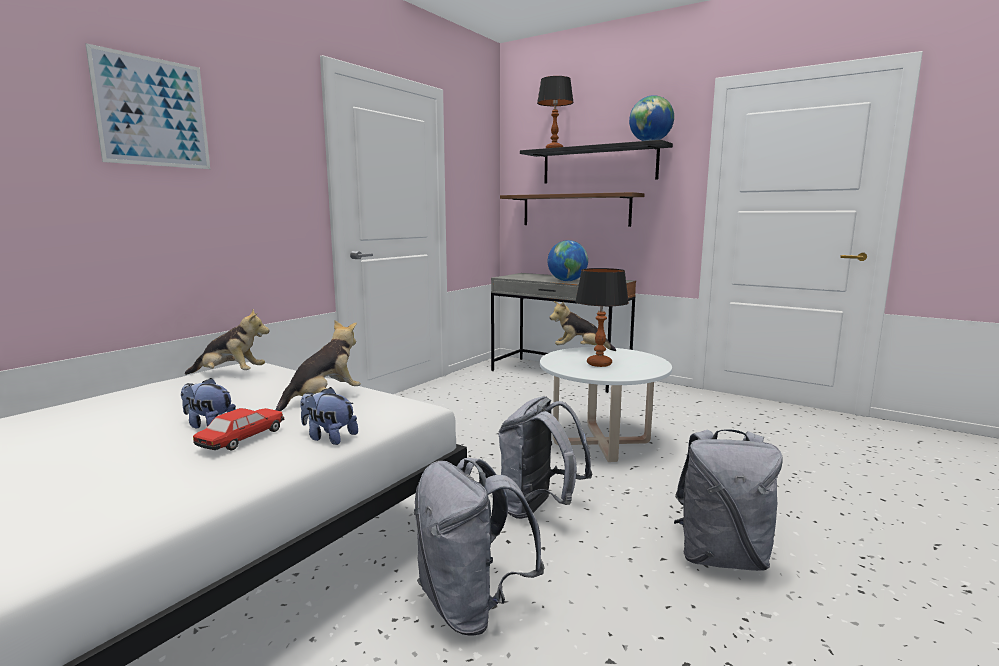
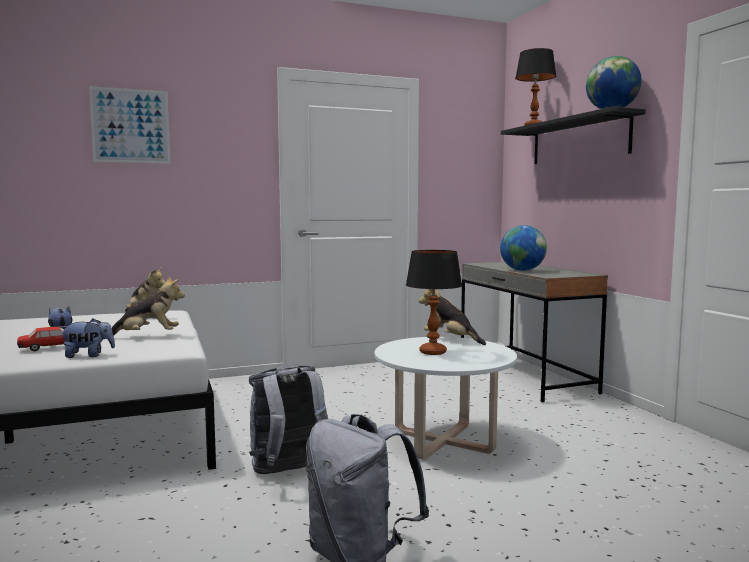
camera: 35 degrees right, 5 degrees down
plush toy [300,387,358,445] -> plush toy turned 105 degrees clockwise [59,319,115,358]
grey backpack [414,458,545,636] -> none
brown shelf [500,192,644,227] -> none

